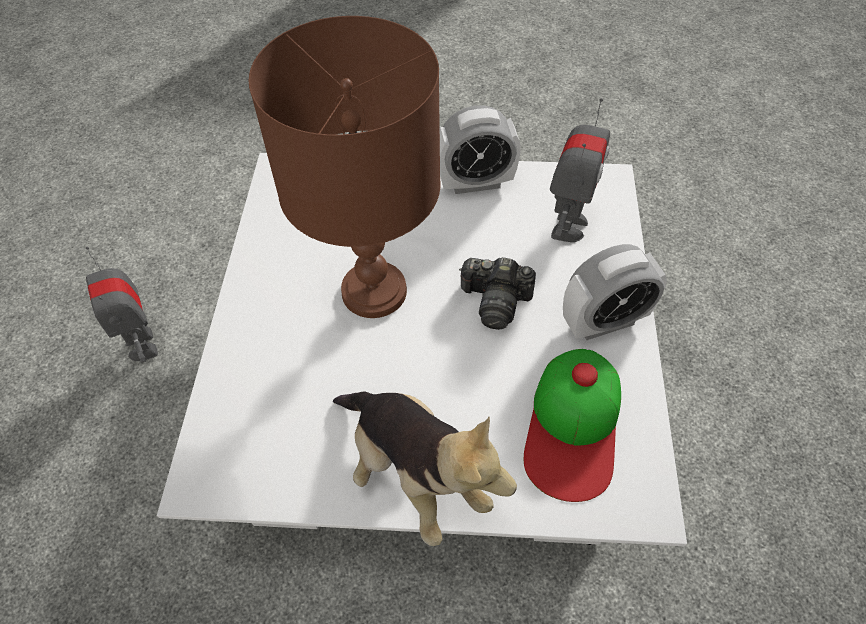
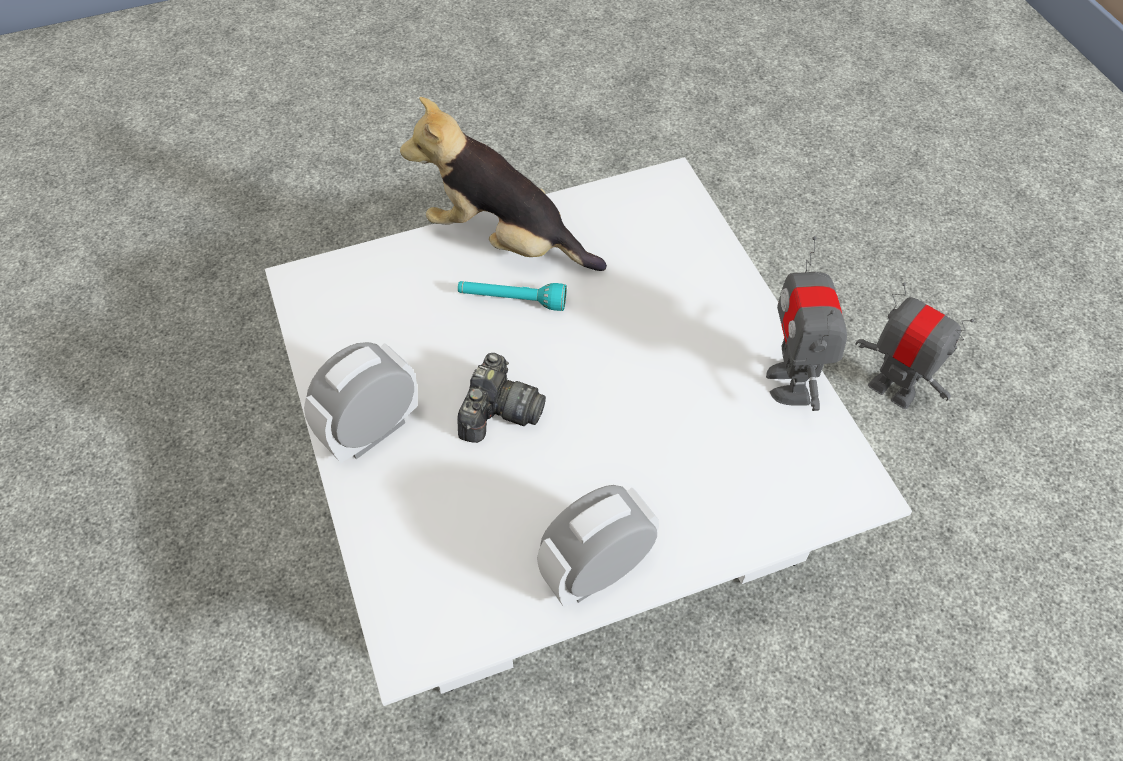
camera: 155 degrees right, 0 degrees up
brown table lamp [249,16,441,318] -> none
camera [459,257,536,330] -> camera turned 120 degrees clockwise [457,353,546,443]
cap [524,349,621,502] -> none
toy robot [550,98,610,242] -> toy robot moved to [766,236,847,411]
none -> turquoise flashlight [458,281,567,311]

